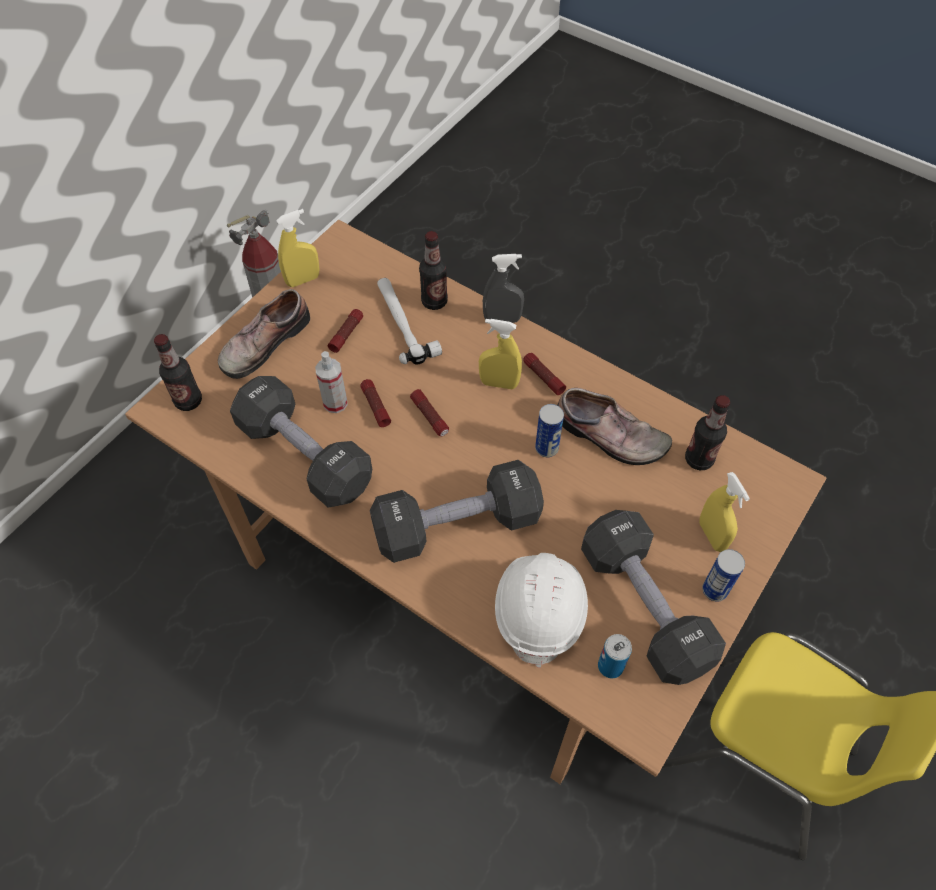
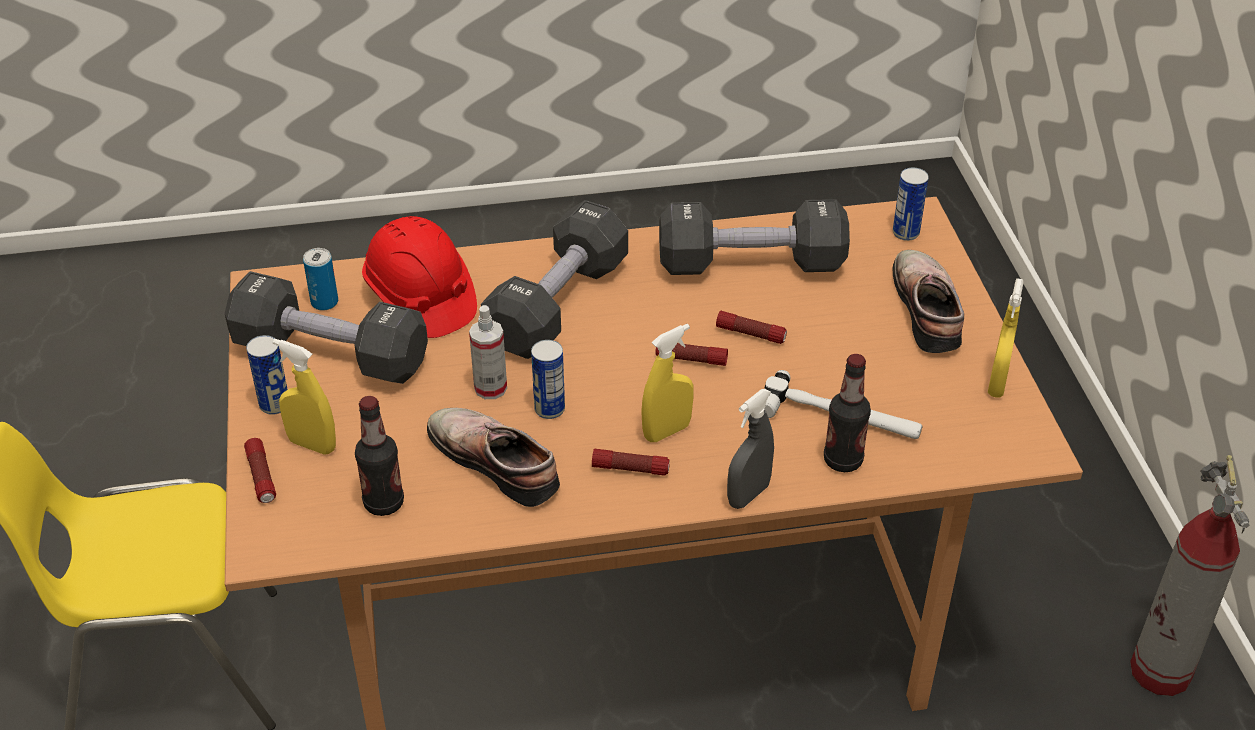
camera: 135 degrees right, 15 degrees down
bottle [154,334,202,411] -> can [893,168,929,241]
spray bottle [315,351,348,413] -> spray bottle moved to [469,305,507,399]
flashlight [328,309,363,353] -> flashlight moved to [244,438,276,503]
white hard hat [495,553,588,668] -> red hard hat [362,216,477,338]
shoe [558,388,672,465] -> shoe turned 60 degrees clockwise [427,408,560,507]

